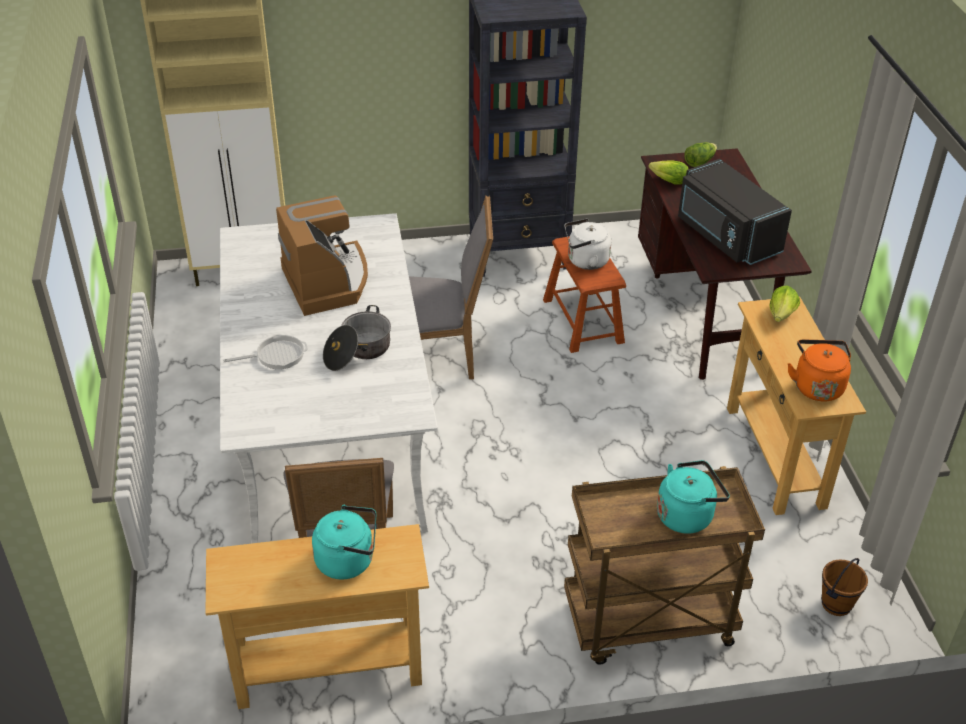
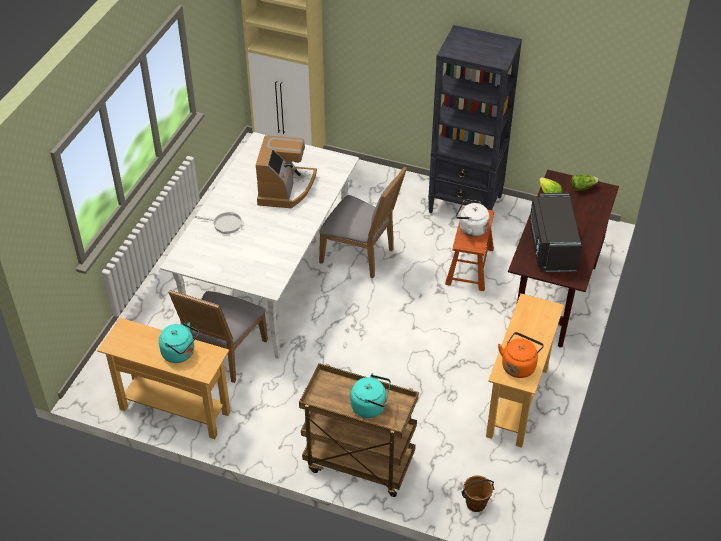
camera: 30 degrees right, 5 degrees up
cooking pot [323,305,391,371] -> none
lettuce [769,286,800,322] -> none

